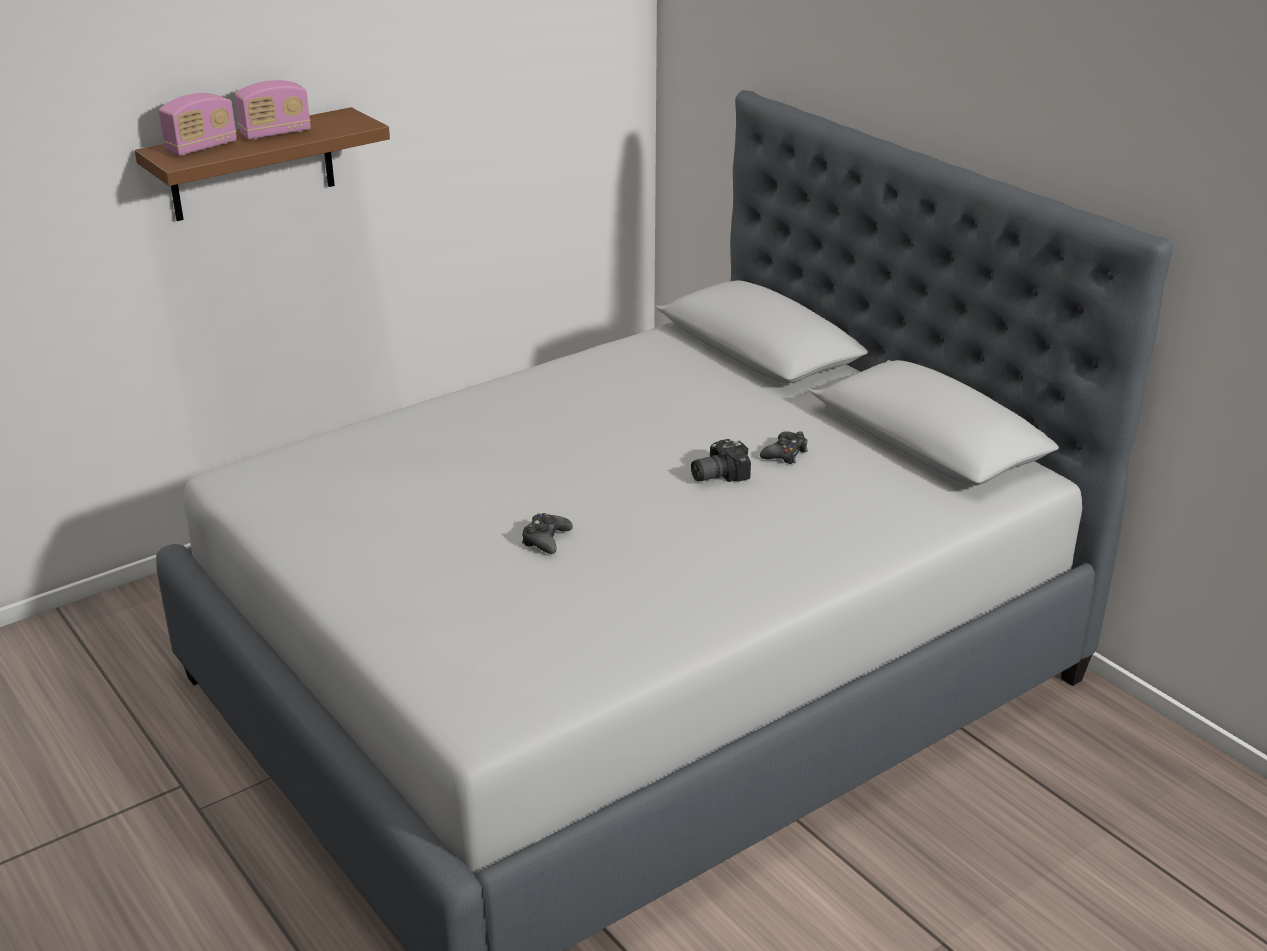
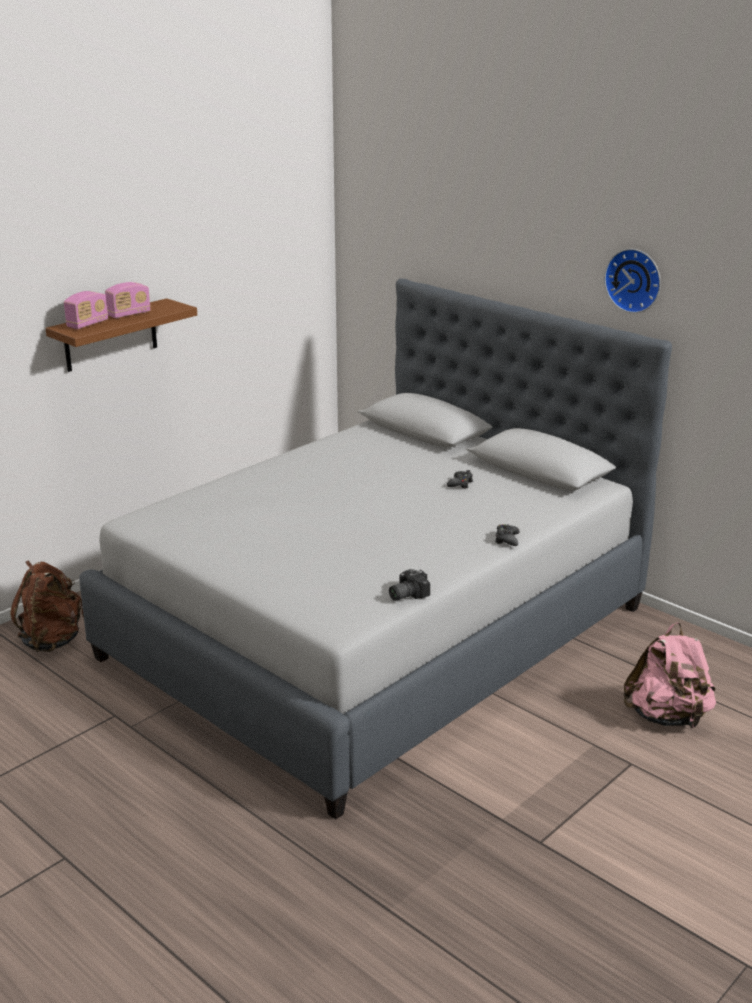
camera: 10 degrees left, 5 degrees down
black game controller [522,513,573,554] -> black game controller moved to [495,524,520,546]
camera [691,439,751,482] -> camera moved to [389,569,430,601]
none -> brown backpack [10,560,84,652]
none -> wall clock [604,249,661,313]
none -> pink backpack [624,622,716,728]

